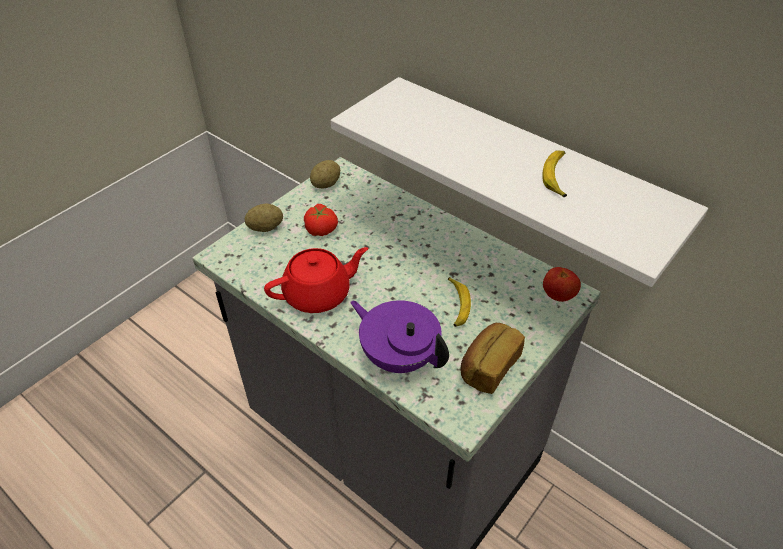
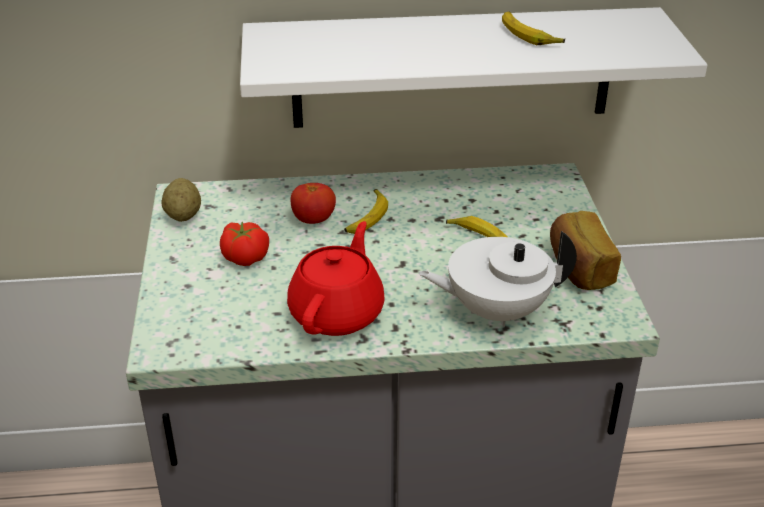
camera: 45 degrees left, 10 degrees down
potato [245,203,283,232] -> none
purple teapot [350,300,449,373] -> white teapot [418,231,577,327]
tomato [543,267,581,302] -> tomato moved to [291,183,336,224]
none -> banana [344,189,388,234]

